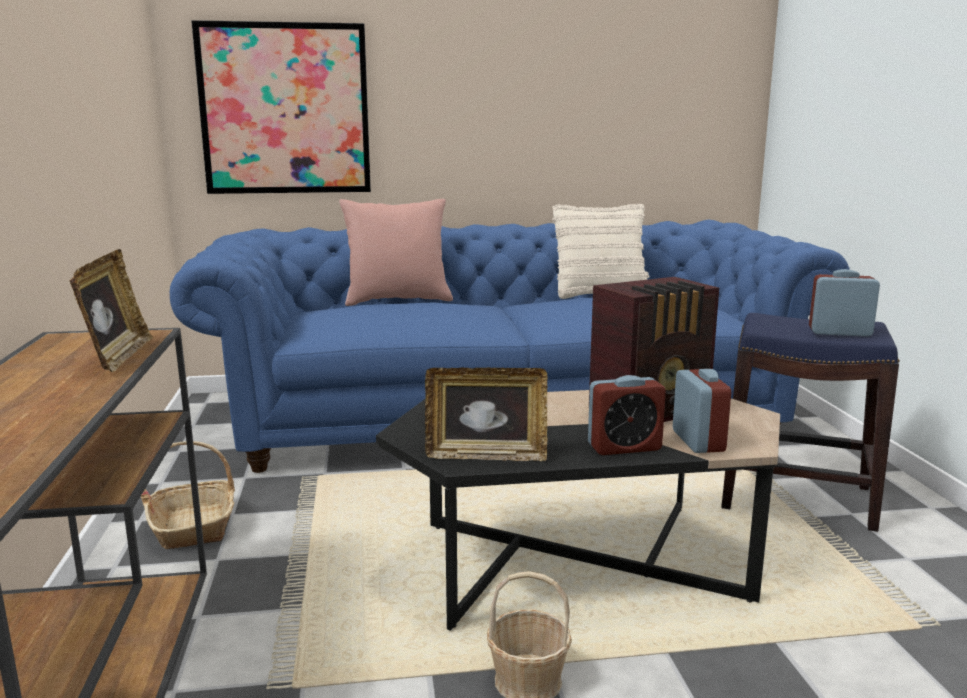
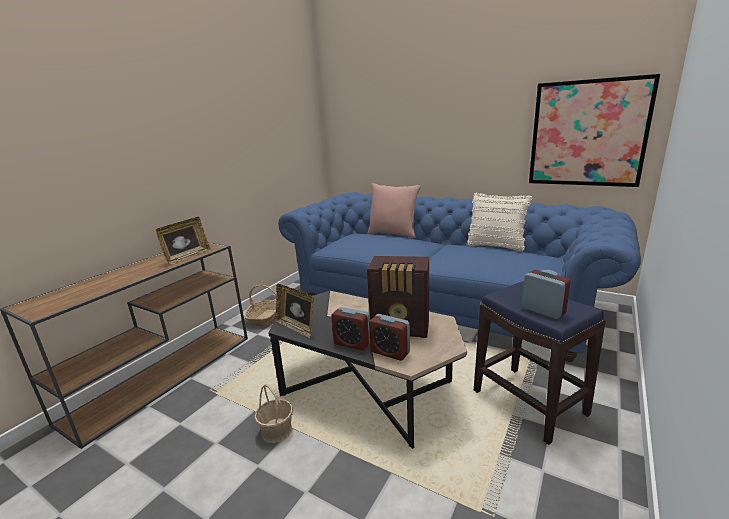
camera: 40 degrees right, 5 degrees up
picture [191,20,371,194] -> picture moved to [529,74,660,187]
alarm clock [673,369,731,453] -> alarm clock turned 90 degrees clockwise [369,314,410,361]

